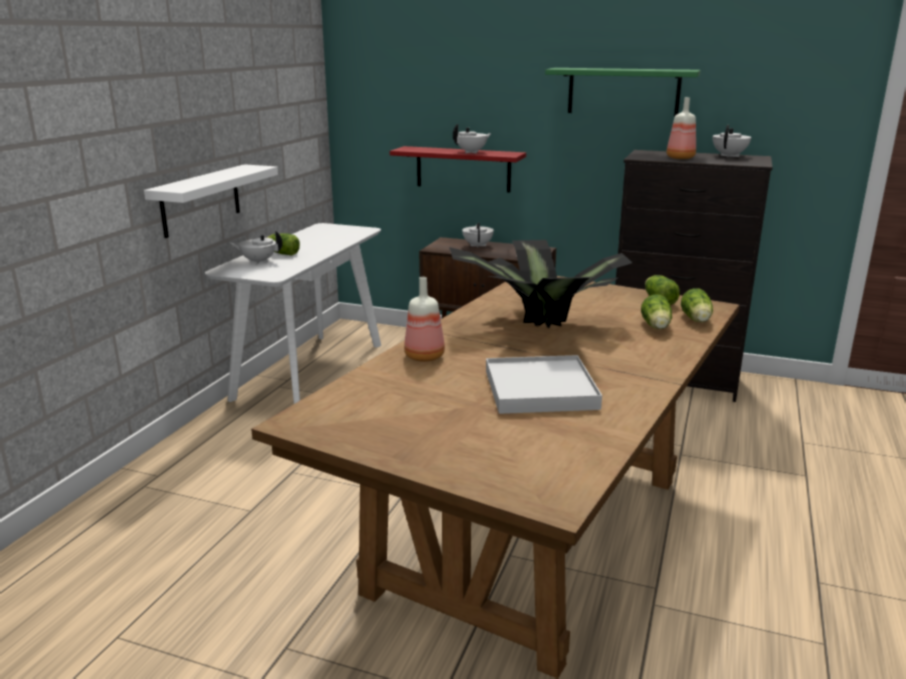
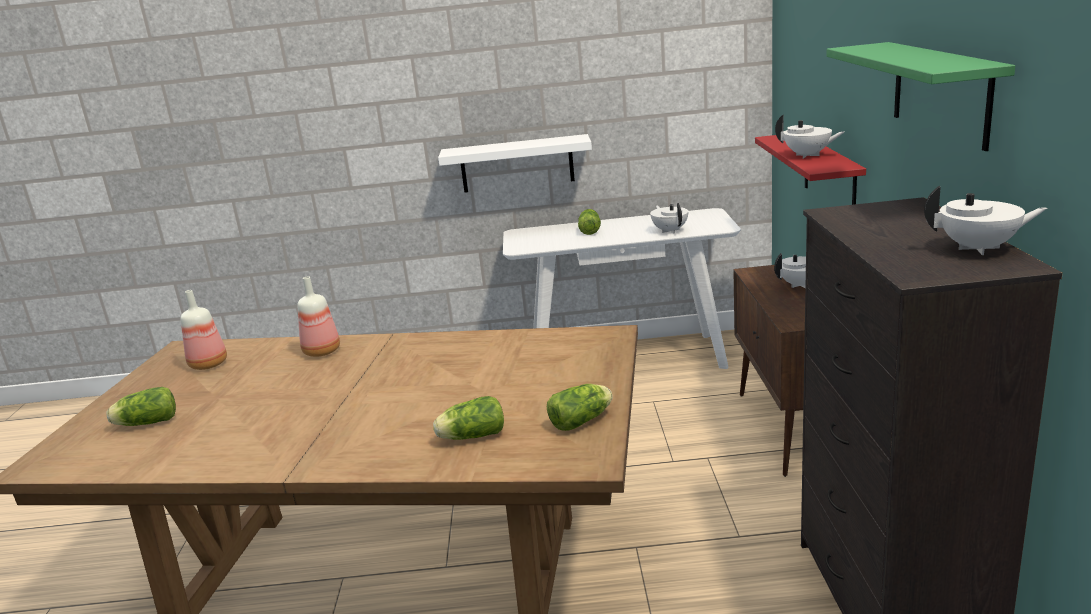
camera: 70 degrees right, 0 degrees up
white teapot [230,230,283,264] -> white teapot moved to [650,203,688,233]
potted plant [449,240,632,329] -> none
white tray [486,355,602,414] -> none
bottle [666,97,696,159] -> bottle moved to [181,290,227,370]
lettuce [681,288,713,322] -> lettuce moved to [106,387,176,426]

